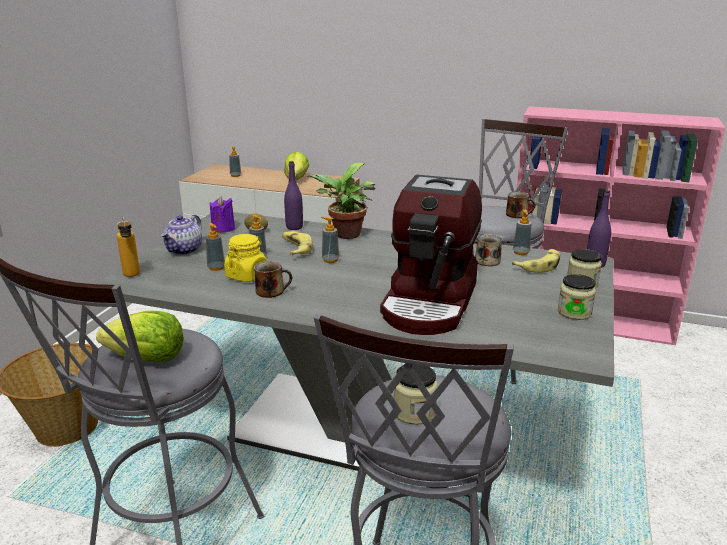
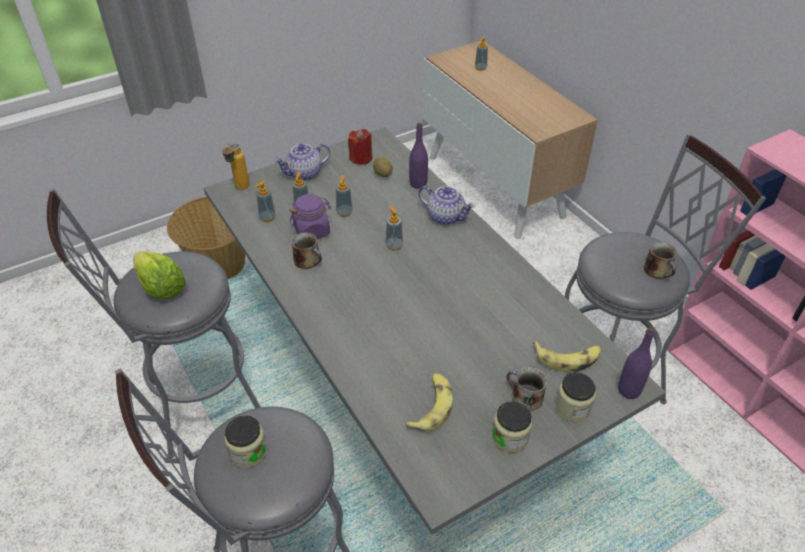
camera: 40 degrees right, 20 degrees up
purple candle [210,196,235,233] -> red candle [348,129,372,165]
yellow jar [224,234,267,282] -> purple jar [290,194,332,239]
banana [282,231,313,255] -> banana moved to [405,373,453,431]
lettuce [284,152,309,180] -> none
potted plant [307,163,376,239] -> teapot [418,185,475,225]
coffee machine [380,175,482,335] -> none
mug [472,234,503,266] -> mug moved to [507,367,547,411]
soap dispenser [513,209,531,255] -> soap dispenser moved to [255,181,276,222]

